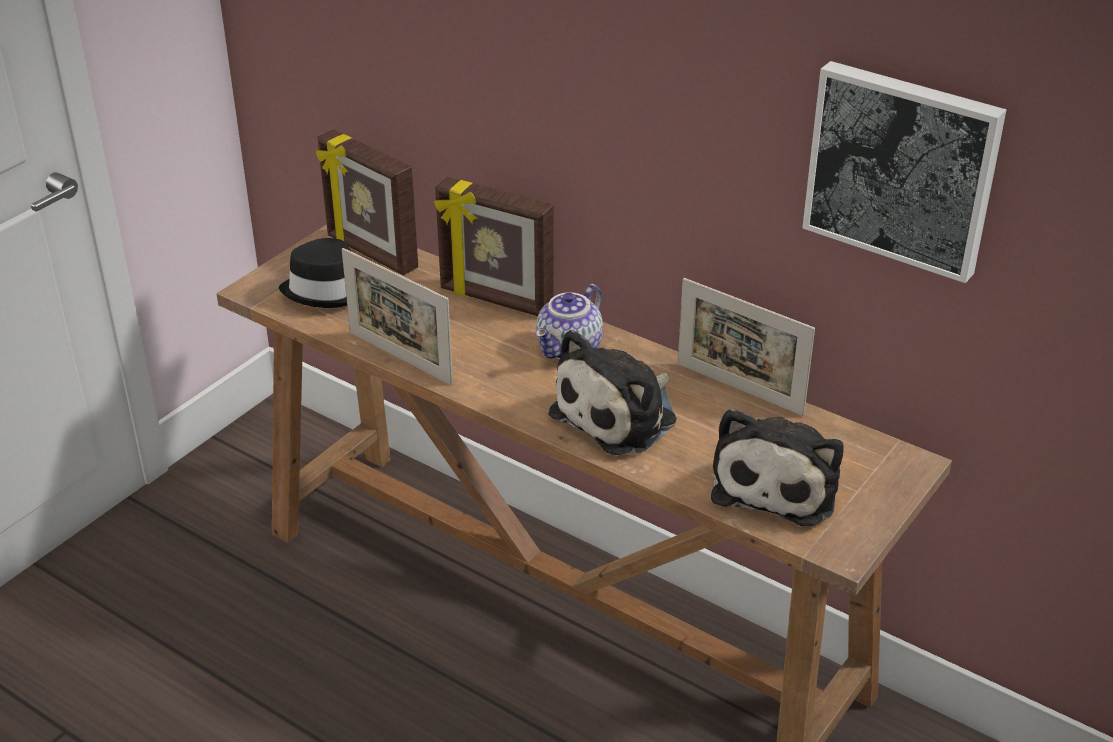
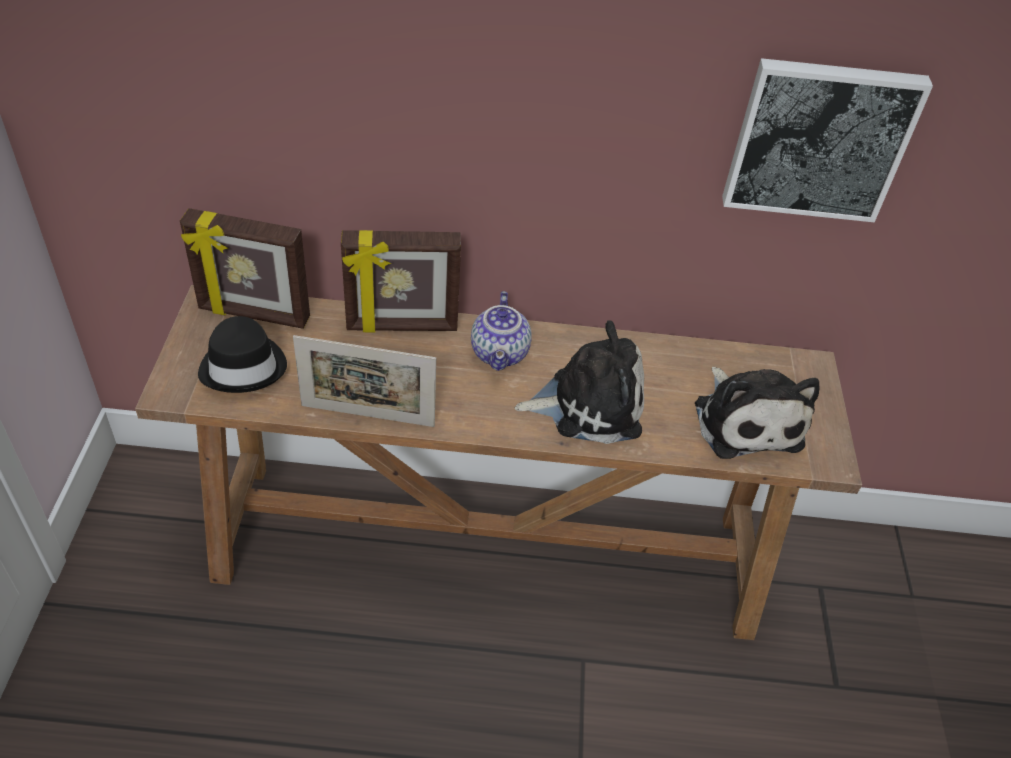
camera: 35 degrees left, 10 degrees up
plush toy [548,329,676,455] -> plush toy turned 105 degrees counterclockwise [515,320,644,444]
picture frame [678,278,815,416] -> none

